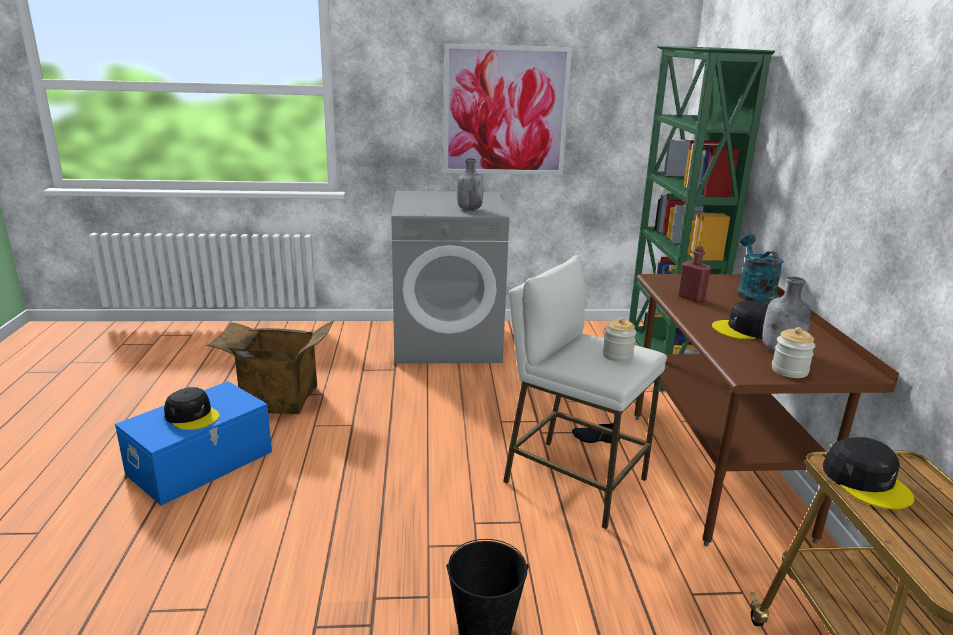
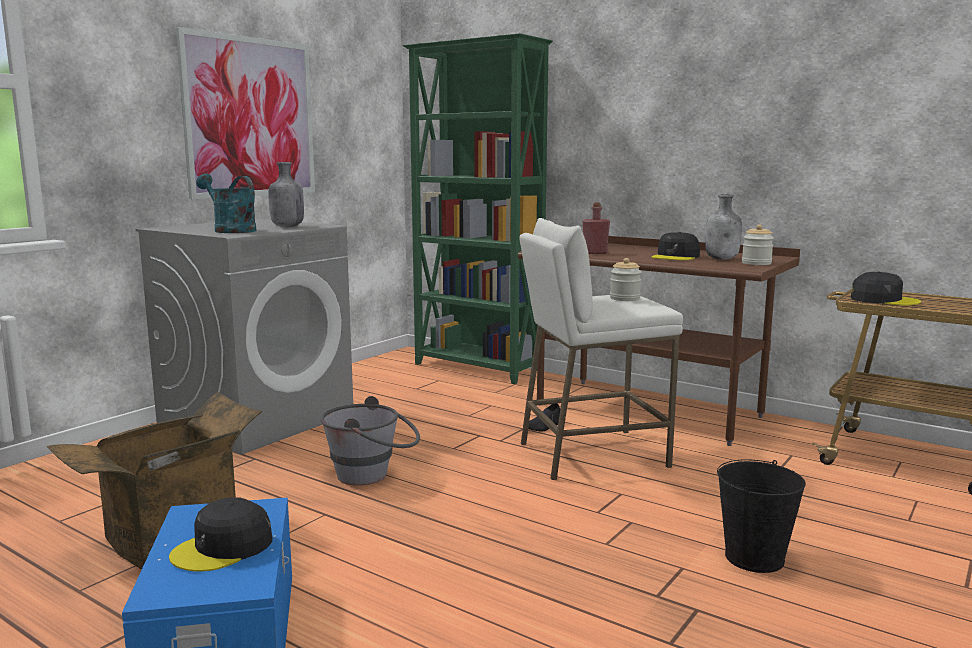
camera: 50 degrees left, 10 degrees down
black cap [164,387,220,430] -> black cap turned 150 degrees clockwise [169,497,272,571]
turquoise watering can [737,234,783,304] -> turquoise watering can moved to [196,174,257,233]
none -> grey bucket [320,396,420,486]

